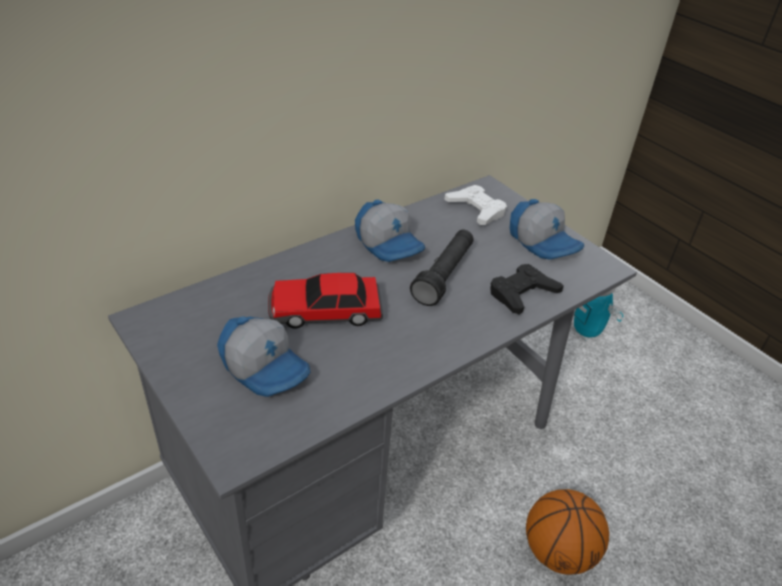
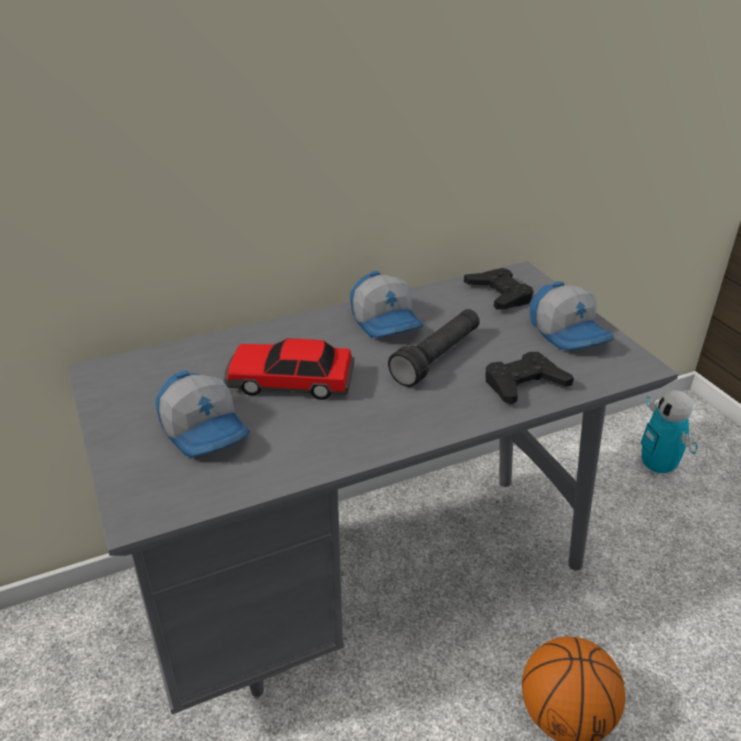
camera: 15 degrees right, 5 degrees down
white game controller [444,185,507,225] -> black game controller [464,268,534,310]

